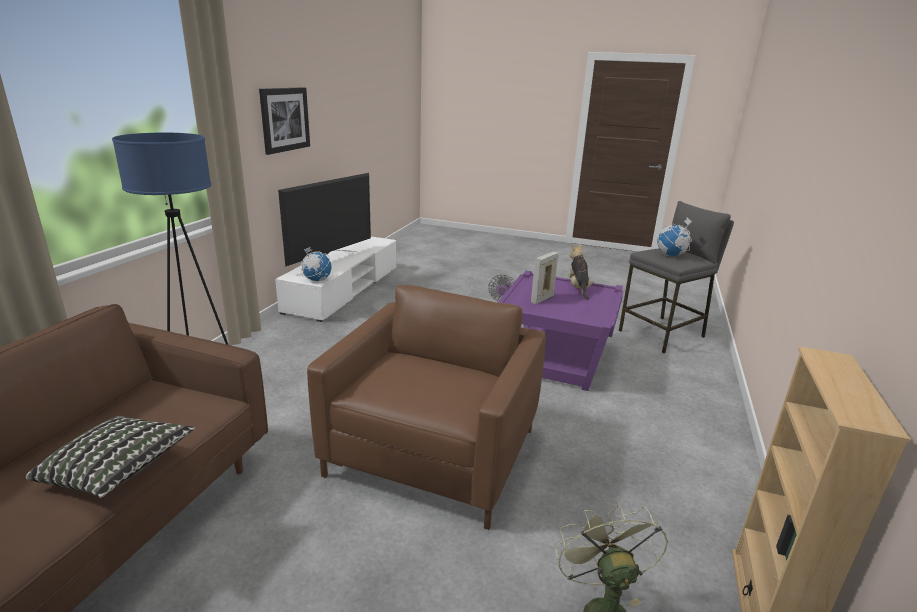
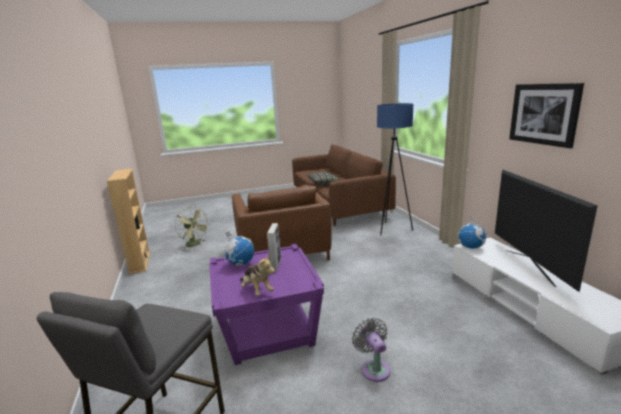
camera: 145 degrees right, 5 degrees down
globe [657,217,692,256] -> globe moved to [223,231,254,266]

